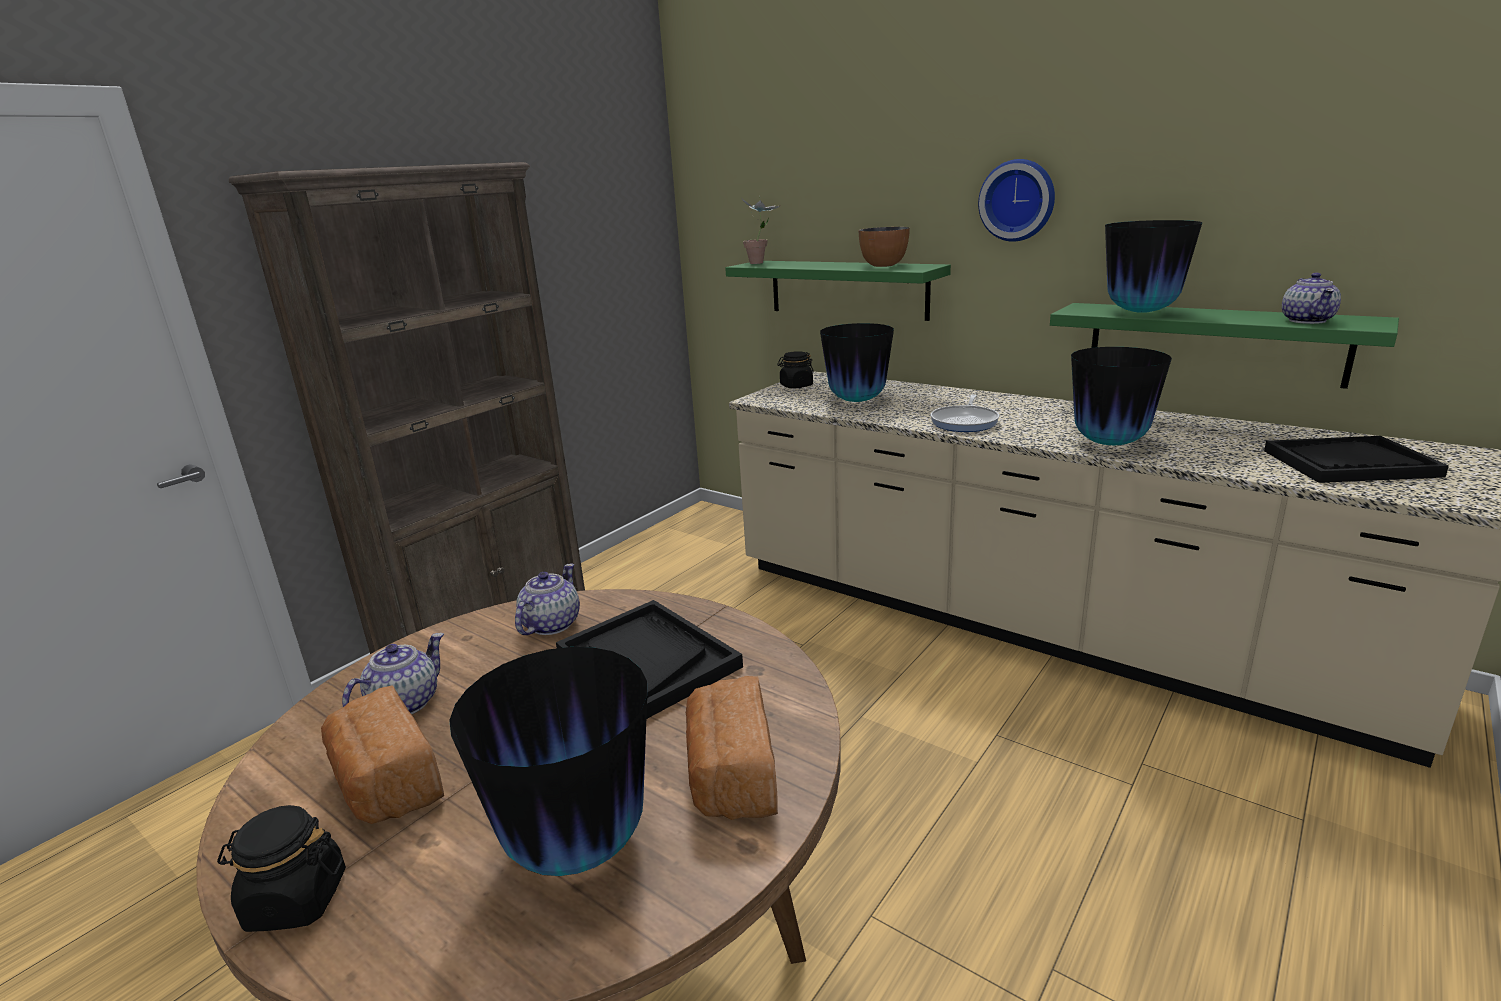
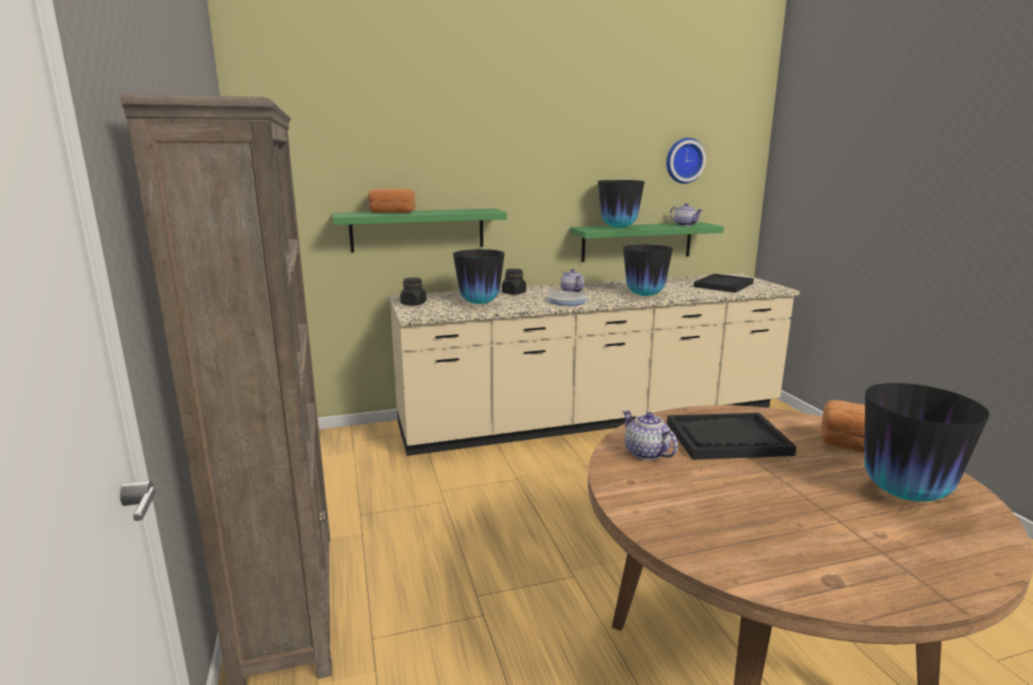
camera: 55 degrees left, 5 degrees down
black jar [217,805,346,932] -> black jar moved to [502,269,526,295]
bread [321,685,444,824] -> bread moved to [368,188,416,213]
teapot [342,633,444,714] -> teapot moved to [560,269,584,292]
potted plant [742,196,781,264] -> none
bowl [859,227,910,267] -> none
wall clock [978,159,1055,242] -> wall clock moved to [666,138,706,184]

